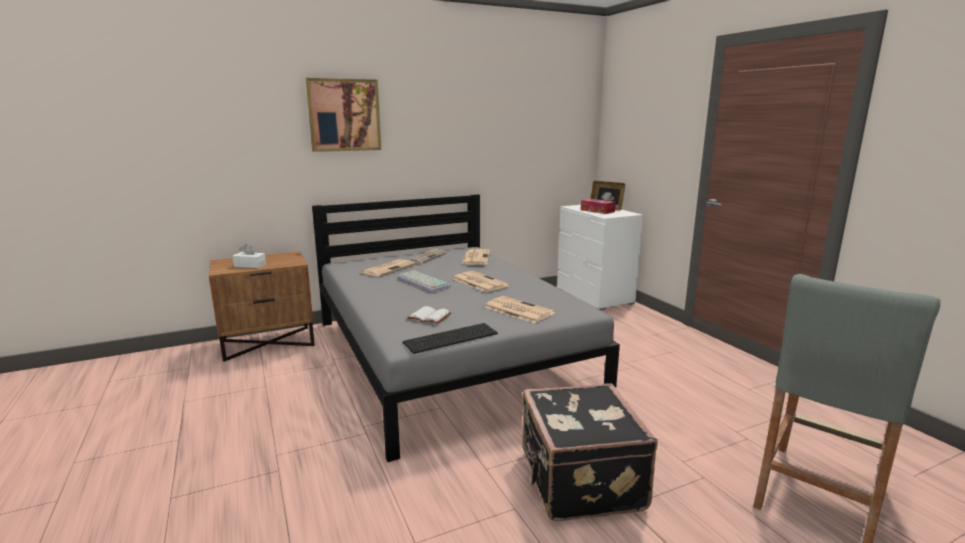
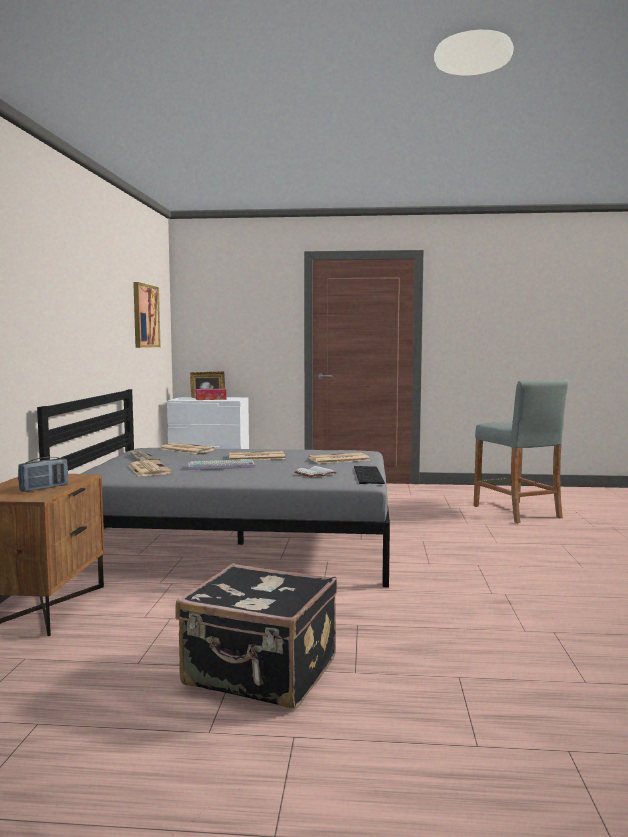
camera: 60 degrees left, 10 degrees down
white tissue box [232,244,266,268] -> radio [18,457,68,492]
picture [306,78,381,152] -> picture moved to [133,282,161,348]
black suitcase [521,383,658,521] -> black suitcase moved to [175,563,337,708]

